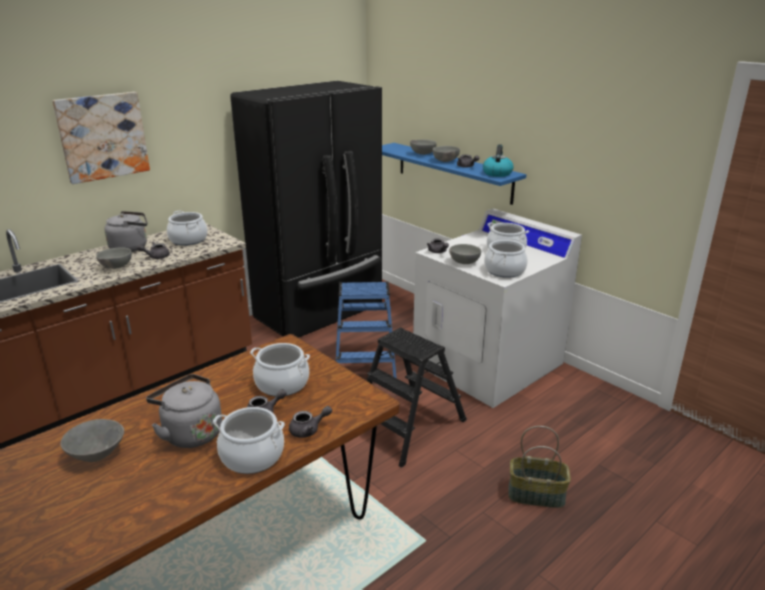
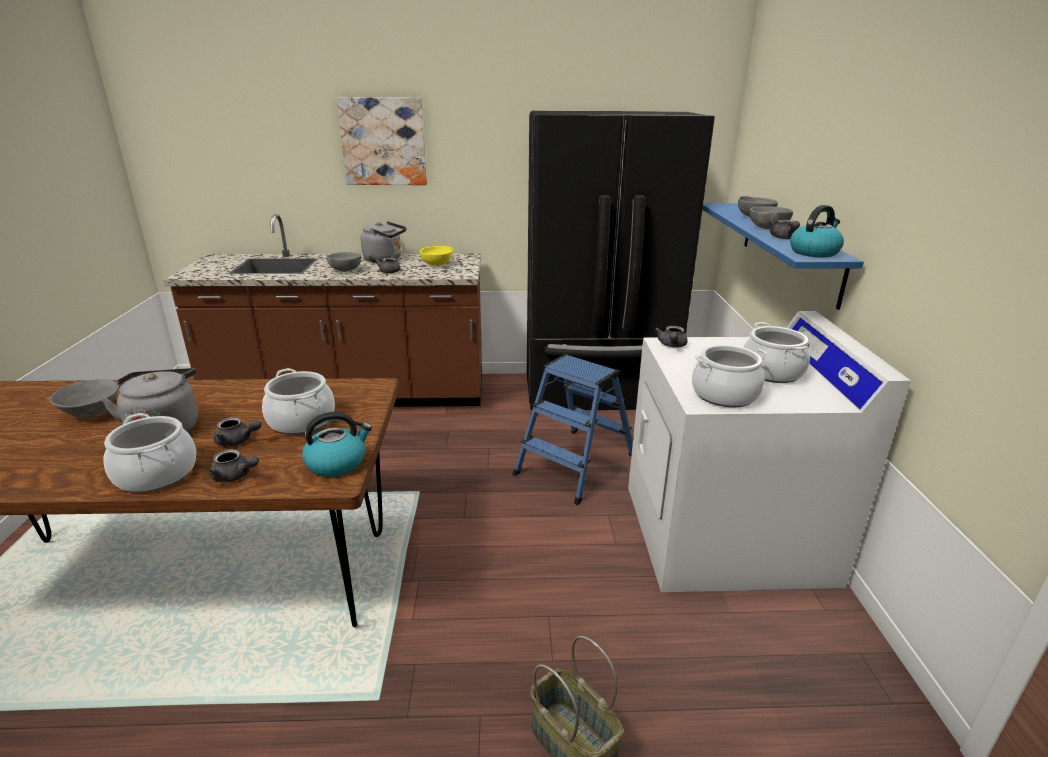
camera: 40 degrees right, 0 degrees up
cooking pot [167,211,208,246] -> yellow bowl [420,246,453,266]
black step ladder [367,327,467,468] -> none
grey bowl [449,244,481,264] -> none
none -> kettle [302,412,372,477]

